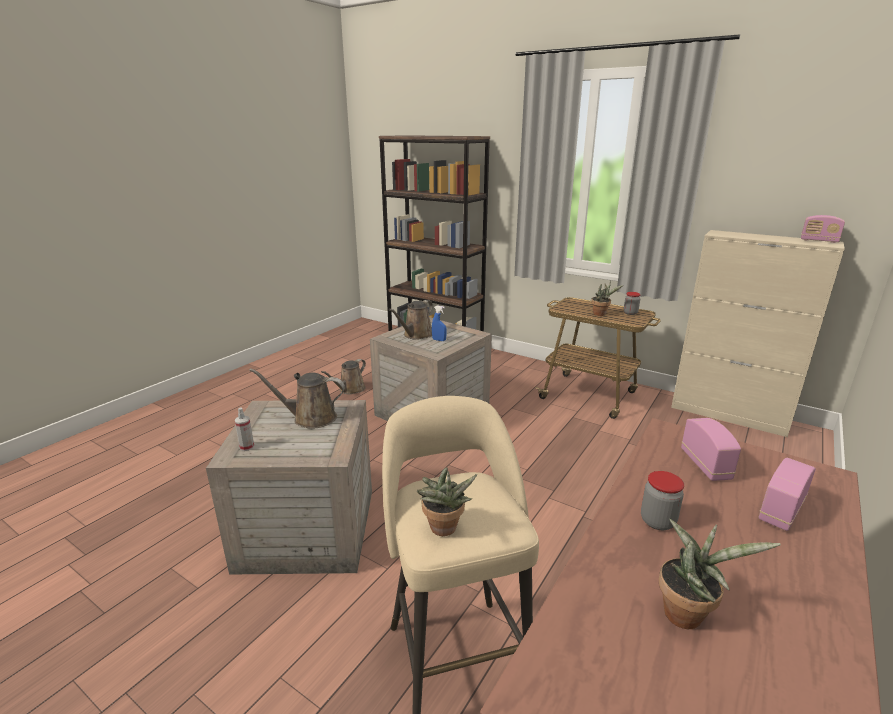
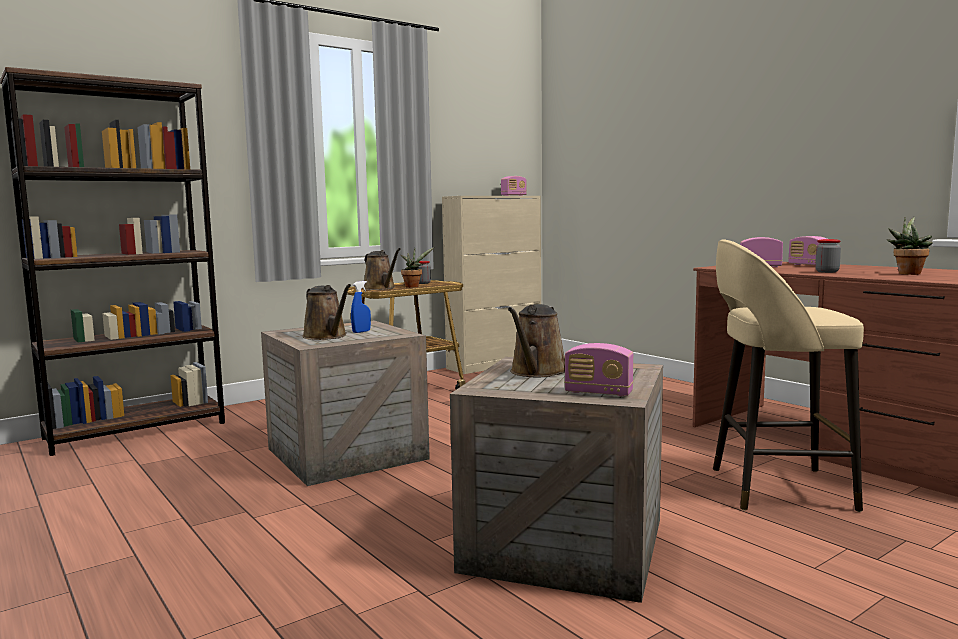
camera: 70 degrees left, 15 degrees down
spray bottle [235,407,254,451] -> radio [565,343,634,396]
brown watering can [321,359,366,395] -> brown watering can moved to [364,248,401,290]
potted plant [417,467,477,536] -> none

